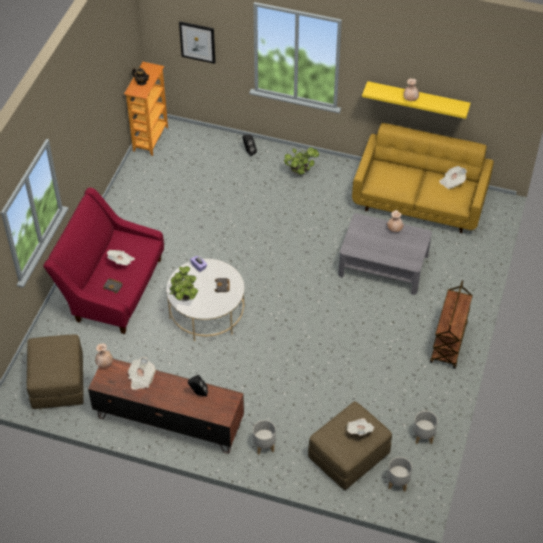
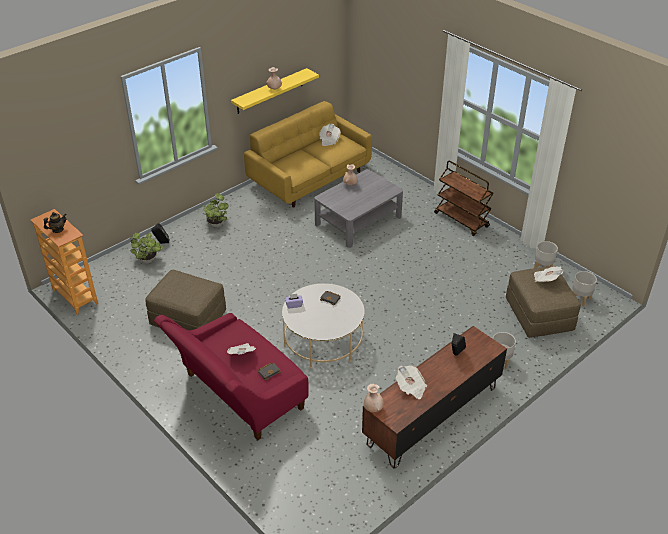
camera: 60 degrees left, 10 degrees down
brown ottoman [27,334,84,409] -> brown ottoman moved to [145,269,226,330]
potted plant [169,266,198,301] -> potted plant moved to [130,233,163,263]
picture [179,21,215,64] -> none

